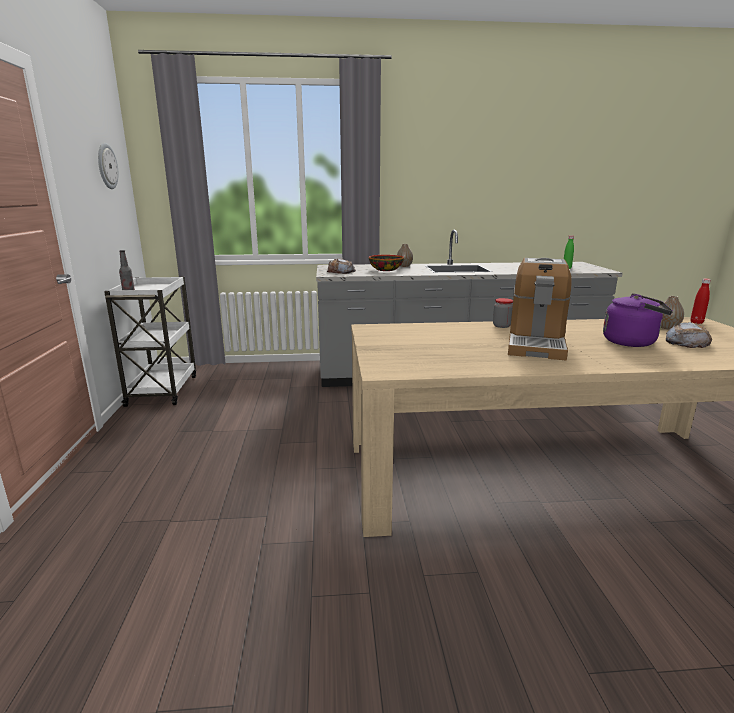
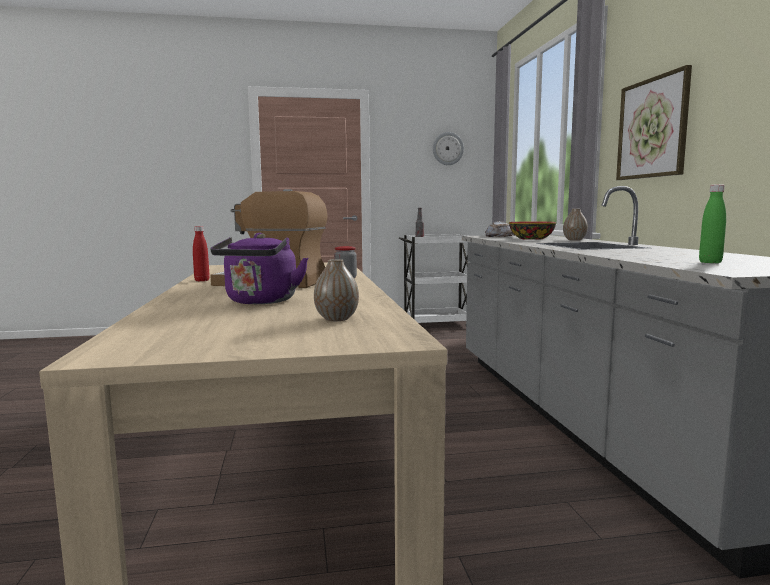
camera: 85 degrees right, 10 degrees down
bread [666,322,712,348] -> none
red bottle [690,279,711,324] -> red bottle moved to [193,226,210,281]
none -> picture [616,65,692,180]

